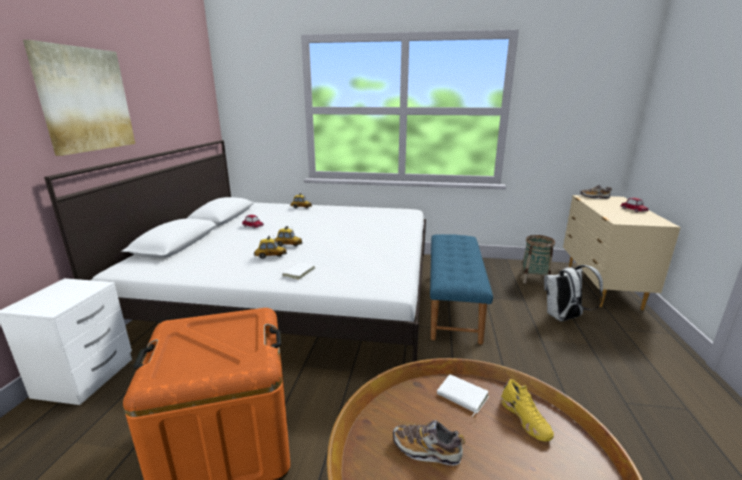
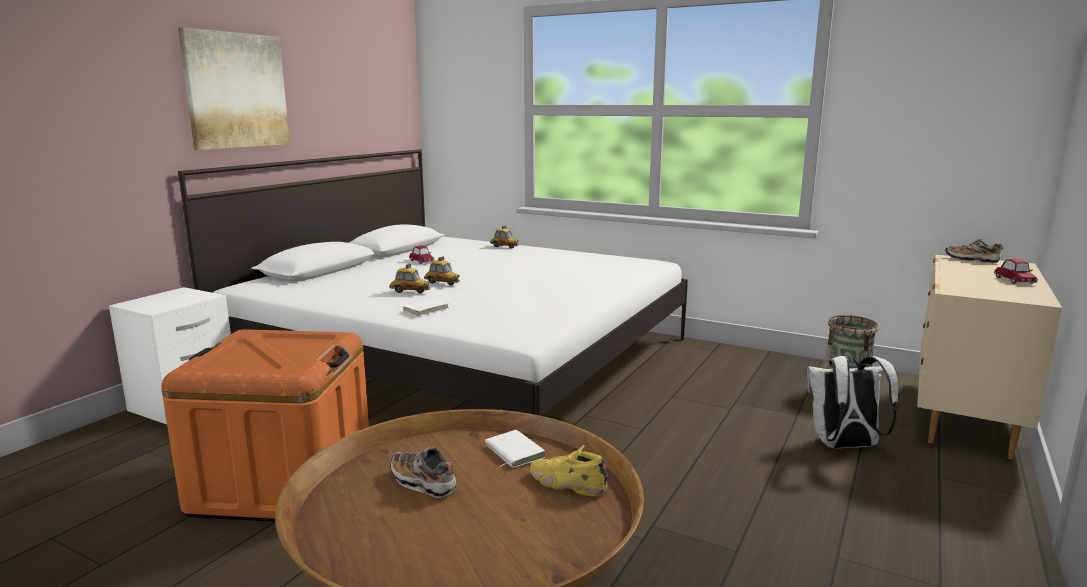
camera: 20 degrees right, 5 degrees down
blue bench [430,234,493,345] -> none
yellow shoe [501,379,554,442] -> yellow shoe turned 120 degrees clockwise [530,445,608,496]

